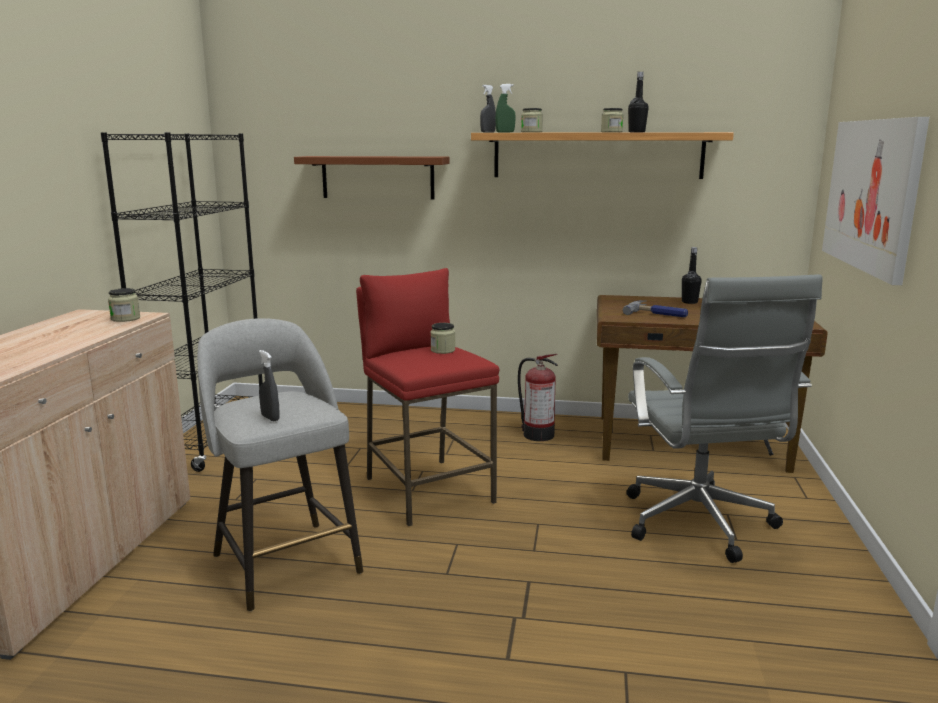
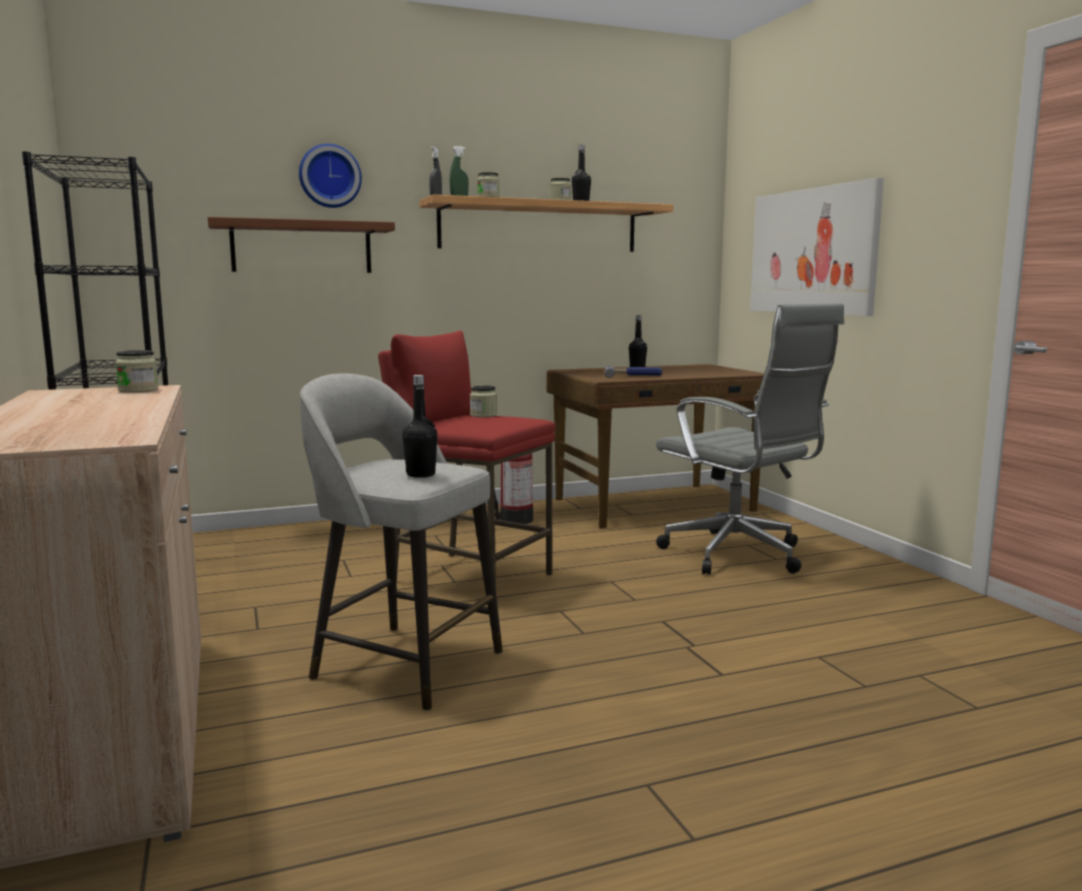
camera: 30 degrees left, 5 degrees down
grey spray bottle [259,350,280,421] -> black bottle [402,375,438,478]
none -> wall clock [299,144,362,208]

